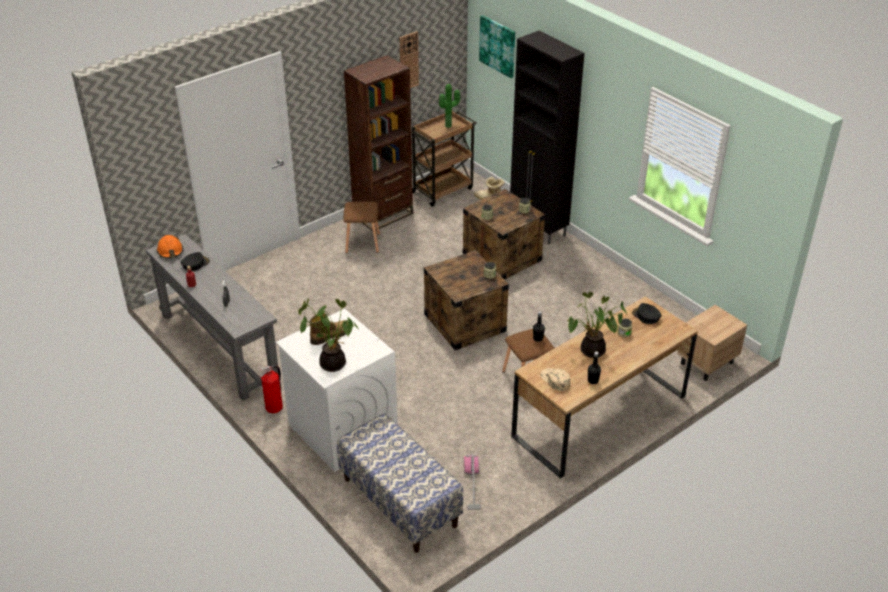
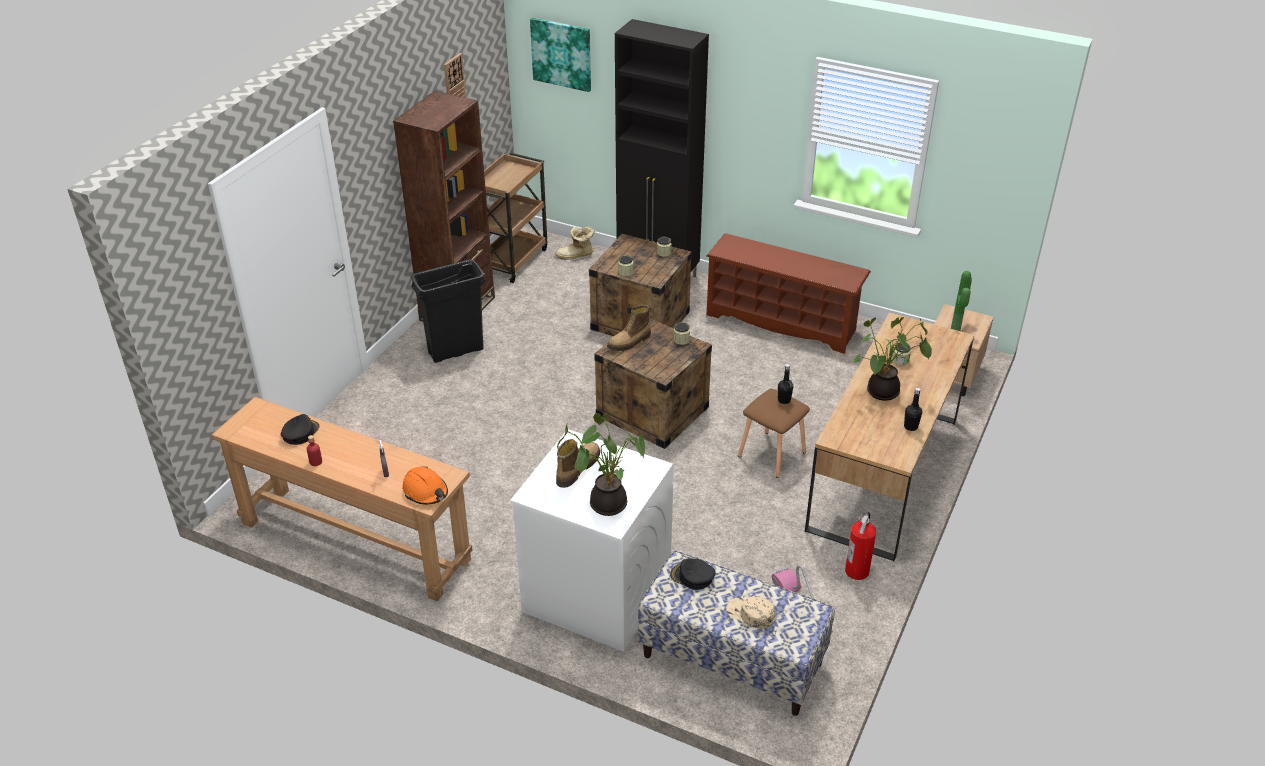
camera: 25 degrees left, 0 degrees up
grey console table [146,234,281,401] -> brown console table [211,397,473,601]
orange hard hat [157,235,183,258] -> orange hard hat moved to [402,466,448,505]
fire extinguisher [260,366,283,413] -> fire extinguisher moved to [845,512,876,580]
brown stool [344,202,380,253] -> black trash can [411,259,486,363]
potted plant [439,84,460,128] -> potted plant moved to [951,271,972,331]
beige cap [541,368,571,391] -> beige cap moved to [726,596,775,629]
black cap [632,303,662,324] -> black cap moved to [670,558,716,590]
none -> boot [607,305,651,351]
none -> brown shoe rack [706,234,871,354]

